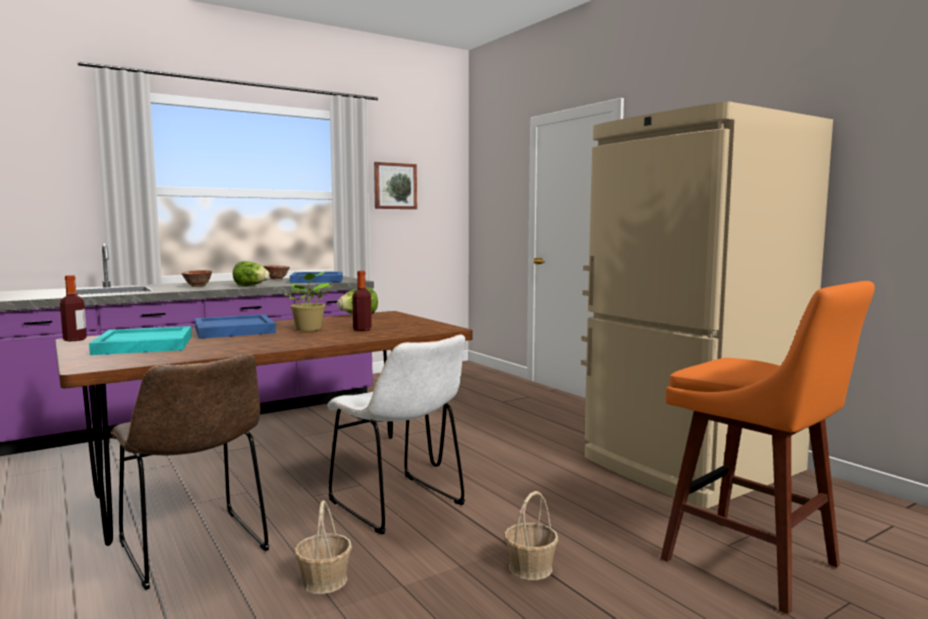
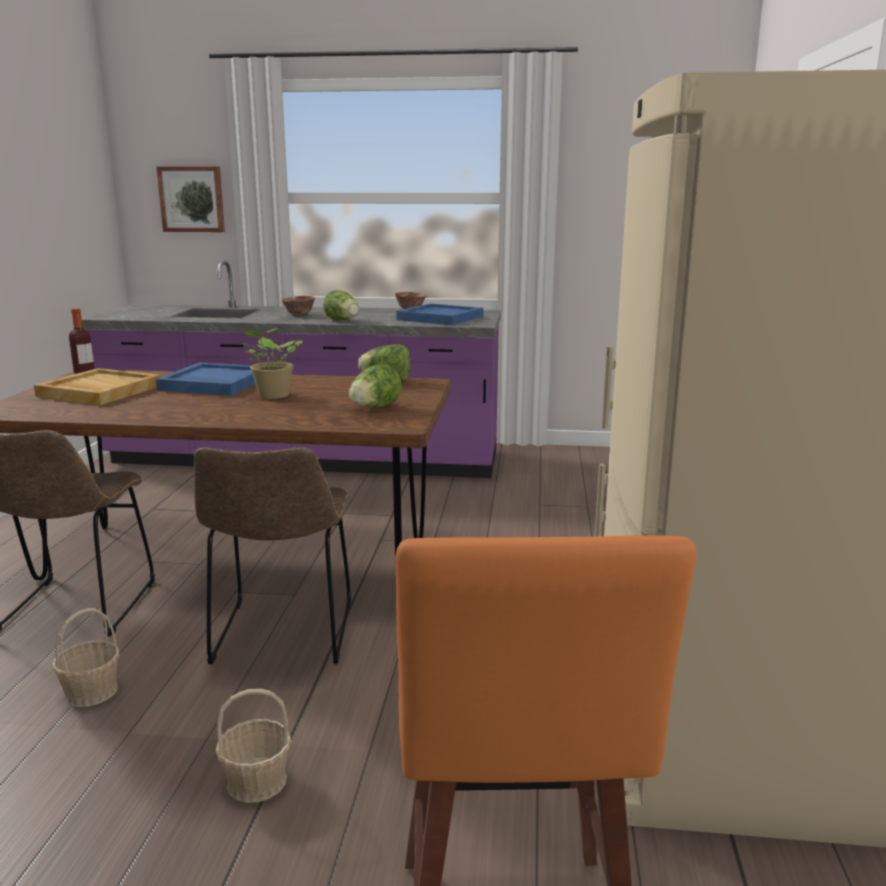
camera: 40 degrees right, 10 degrees up
turquoise tray [89,326,192,355] -> beige tray [34,368,161,405]
white chair [327,335,465,535] -> brown chair [194,447,351,664]
bottle [352,271,372,331] -> none
picture [374,162,417,209] -> picture moved to [157,166,225,232]
none -> lettuce [349,365,402,407]

